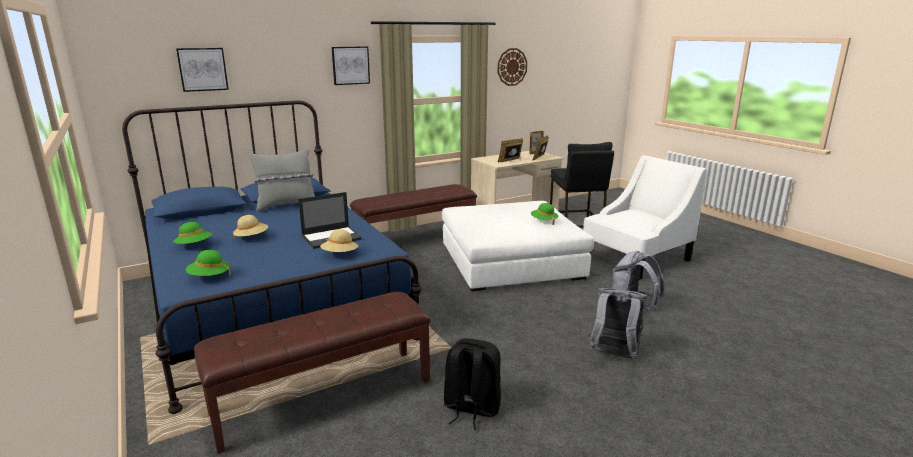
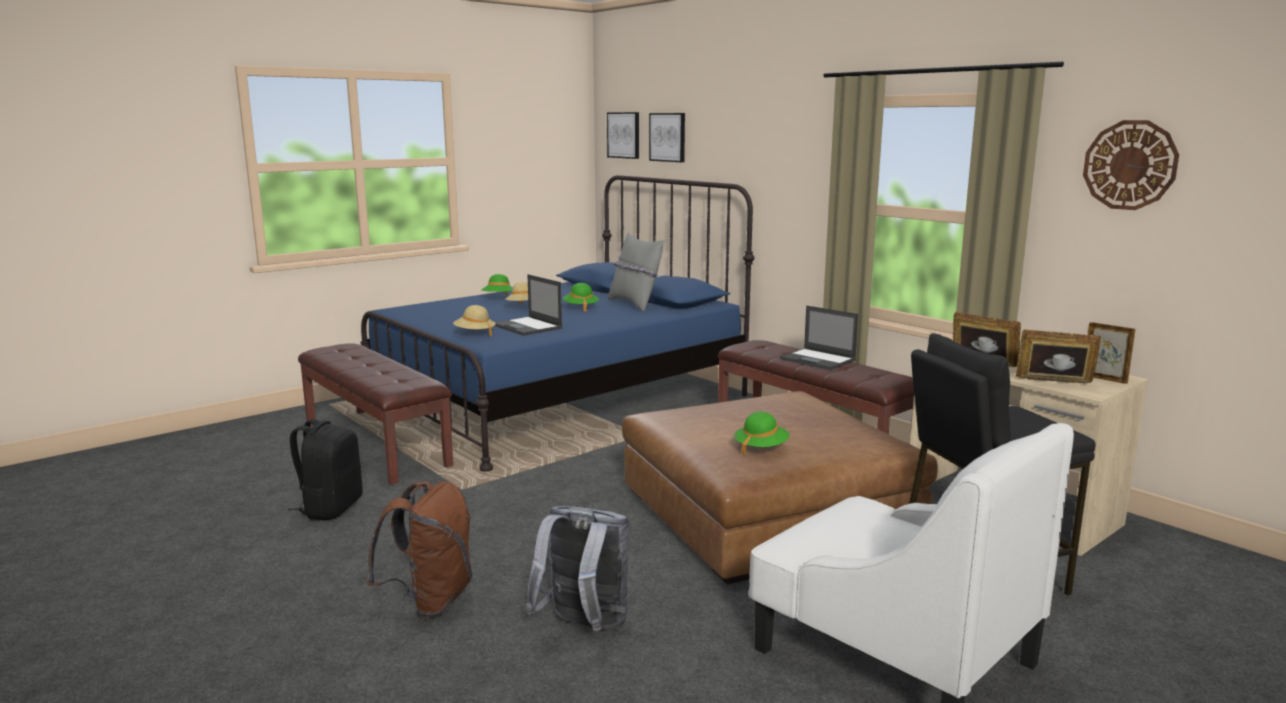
camera: 80 degrees right, 5 degrees down
green hat [186,250,231,276] -> green hat moved to [563,283,599,312]
picture [331,46,370,85] -> picture moved to [607,112,639,159]
white ottoman [442,201,594,291] -> brown ottoman [622,391,938,585]
grey backpack [589,288,647,359] -> brown backpack [366,481,473,619]
none -> laptop [780,306,858,370]

